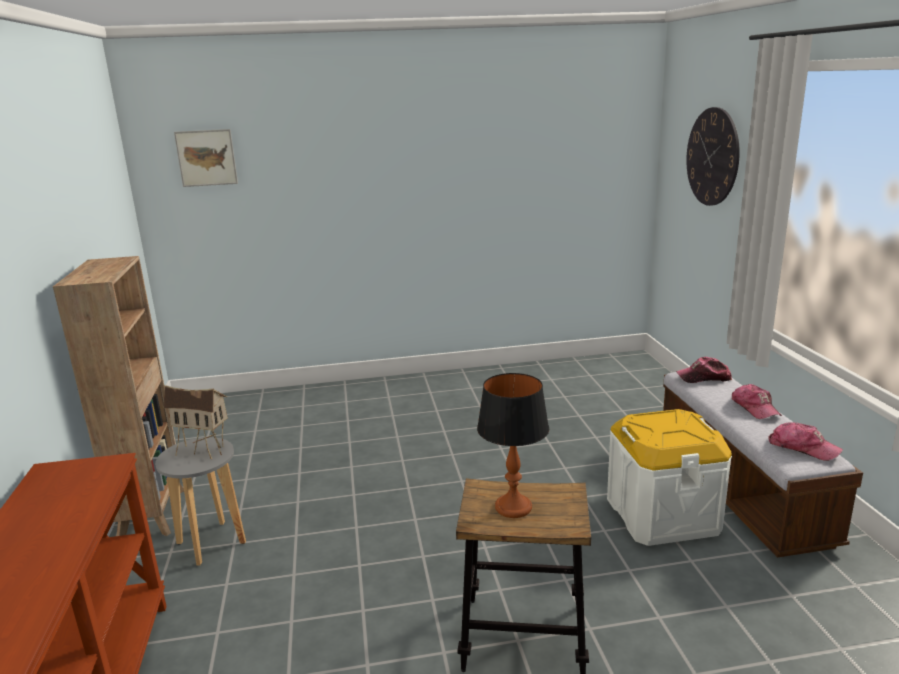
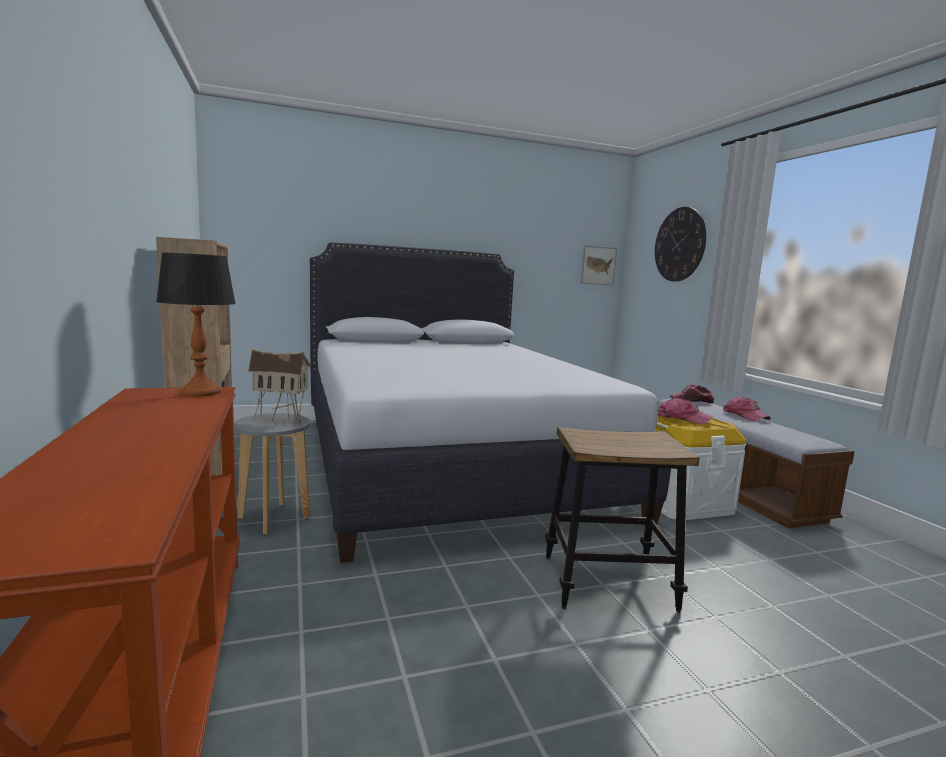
camera: 10 degrees left, 10 degrees down
picture [174,129,238,187] -> picture moved to [581,245,617,285]
table lamp [477,373,549,518] -> table lamp moved to [156,252,236,397]
cap [768,422,843,461] -> cap moved to [658,398,713,424]
none -> white bed [310,242,671,563]

